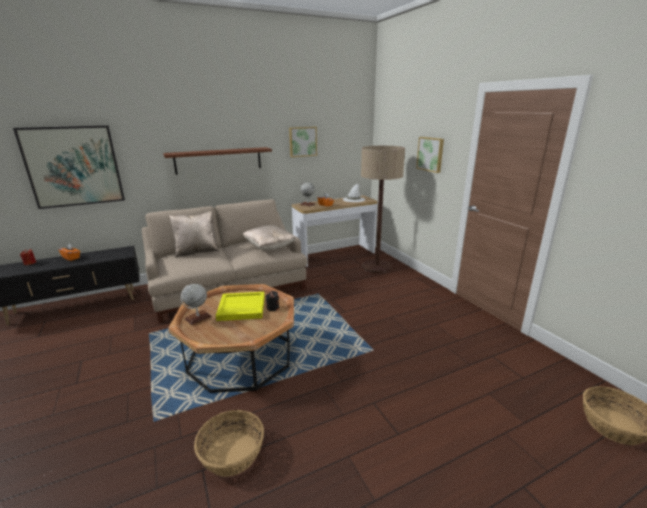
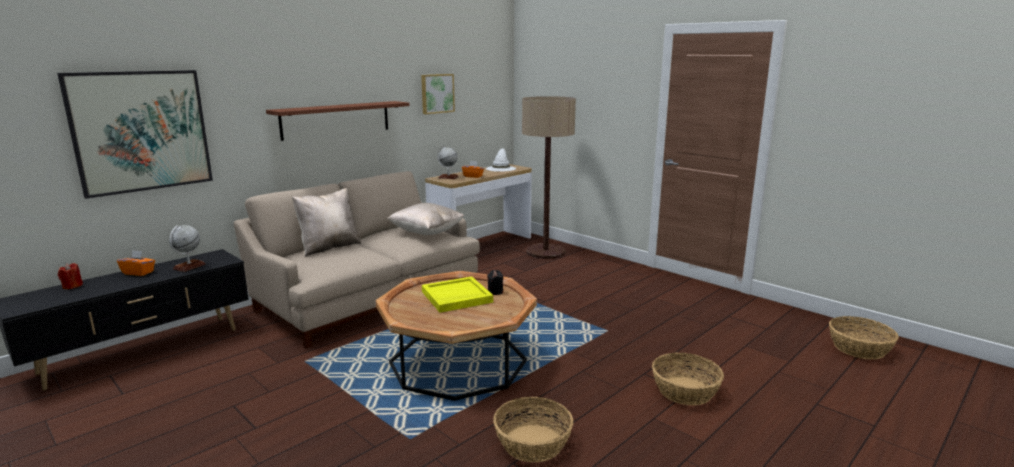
camera: 20 degrees left, 5 degrees down
globe [181,284,211,325] -> globe moved to [169,225,206,272]
picture [416,137,444,173] -> none
none -> basket [652,353,724,405]

